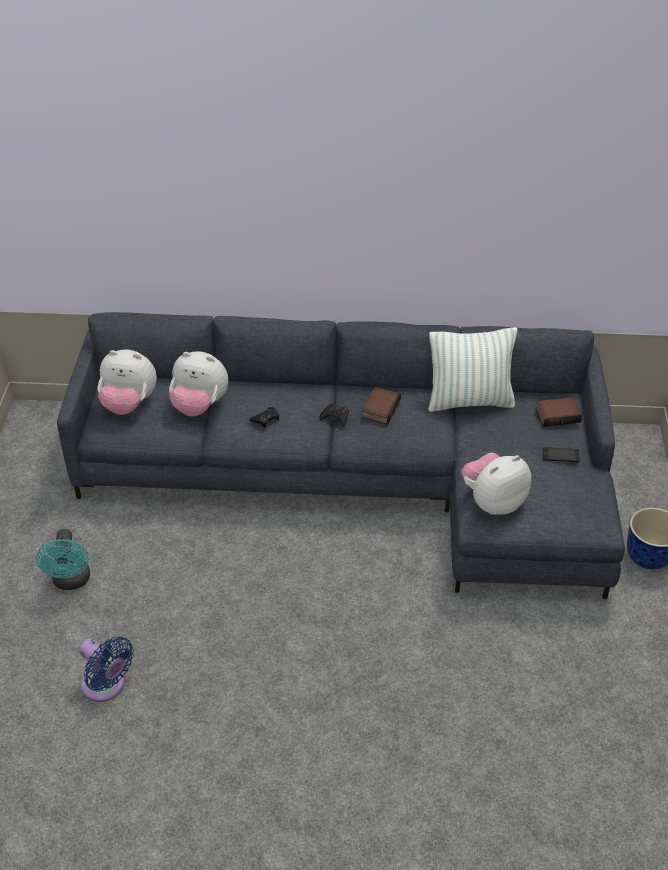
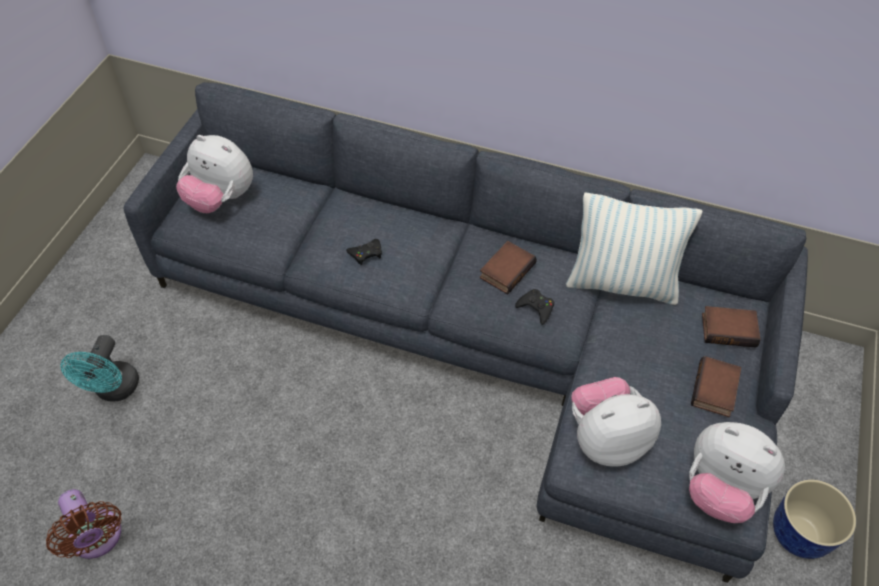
camera: 15 degrees right, 10 degrees up
blue fan [79,637,134,702] -> brown fan [46,489,122,559]
plush toy [169,351,228,417] -> plush toy moved to [689,422,785,523]
black game controller [319,403,349,427] -> black game controller moved to [515,289,554,325]
phone [542,447,580,462] -> book [691,356,741,417]

